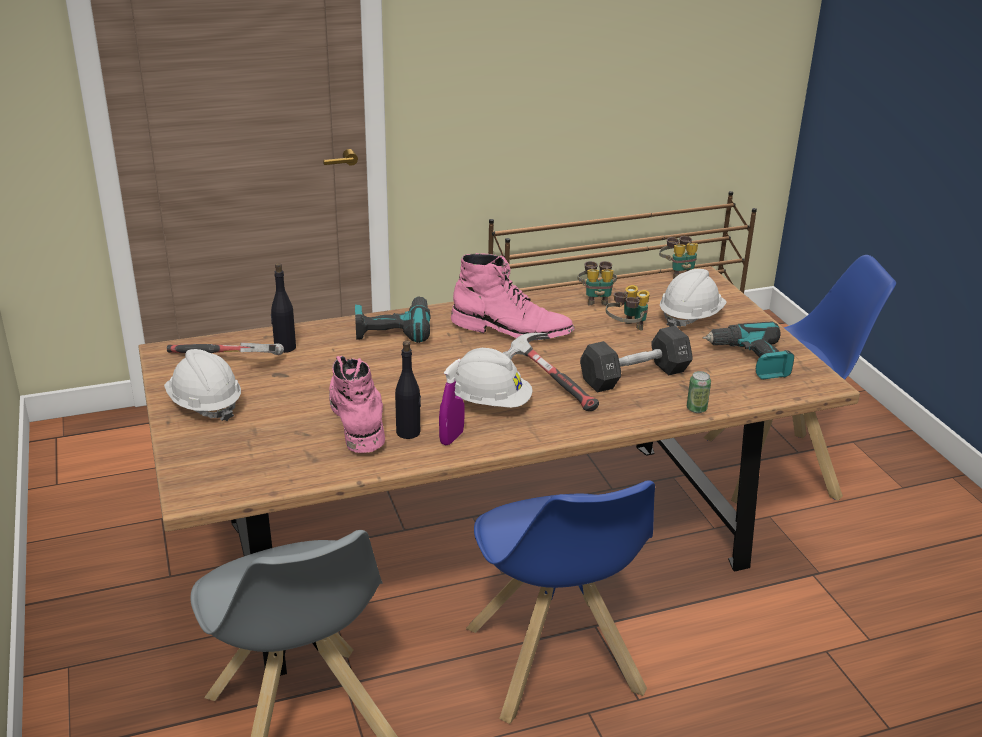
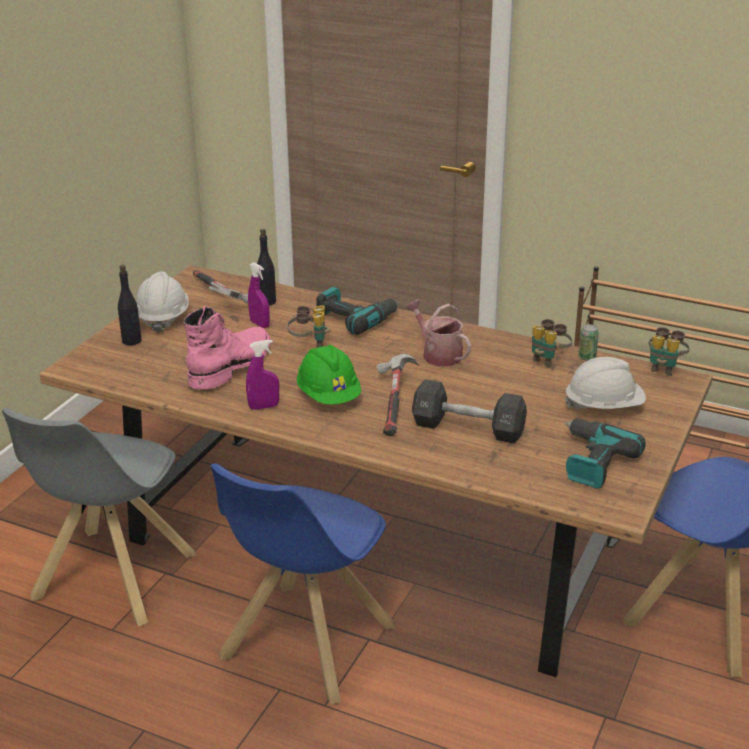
camera: 45 degrees right, 0 degrees up
black bottle [395,341,421,439] -> black bottle moved to [118,265,142,345]
pink boot [451,253,575,340] -> watering can [405,300,471,366]
white hard hat [454,348,532,408] -> green hard hat [297,345,361,405]
binoculars [606,285,650,331] -> binoculars moved to [287,305,330,348]
can [687,371,711,413] -> can moved to [578,324,599,361]
none -> purple spray bottle [248,262,270,328]

